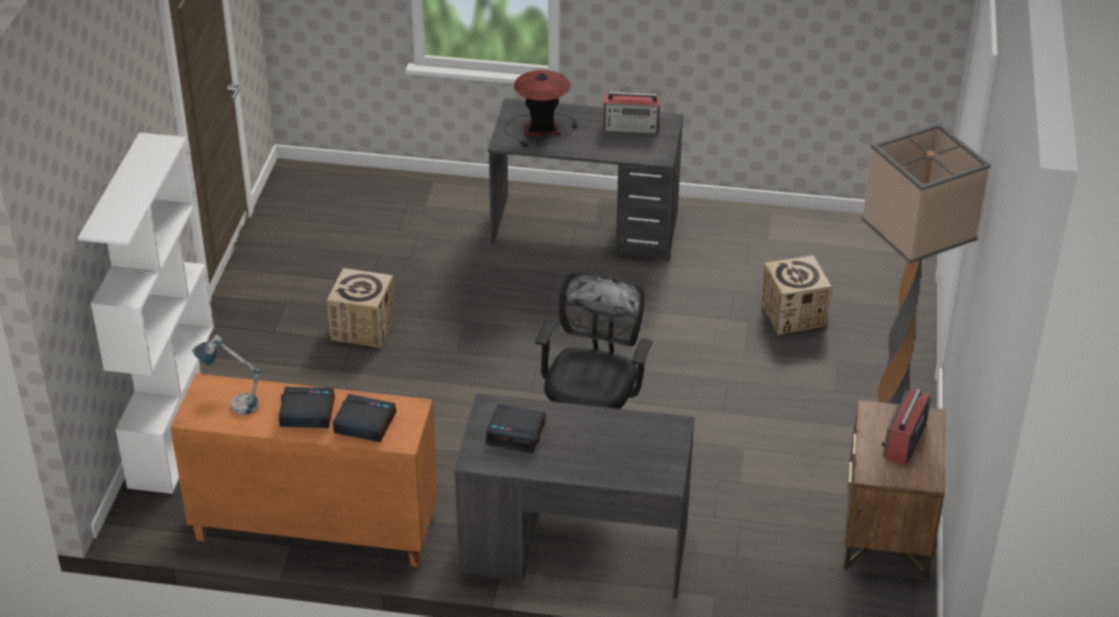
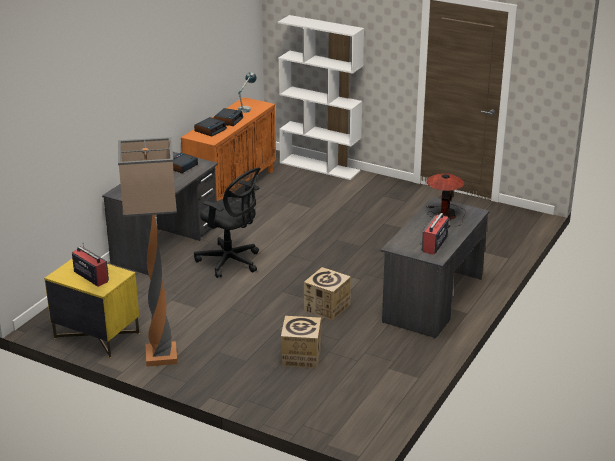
camera: 110 degrees right, 10 degrees down
cardboard box [327,268,395,348] -> cardboard box moved to [304,267,351,320]
brown nightstand [843,400,945,580] -> yellow nightstand [44,259,139,358]

